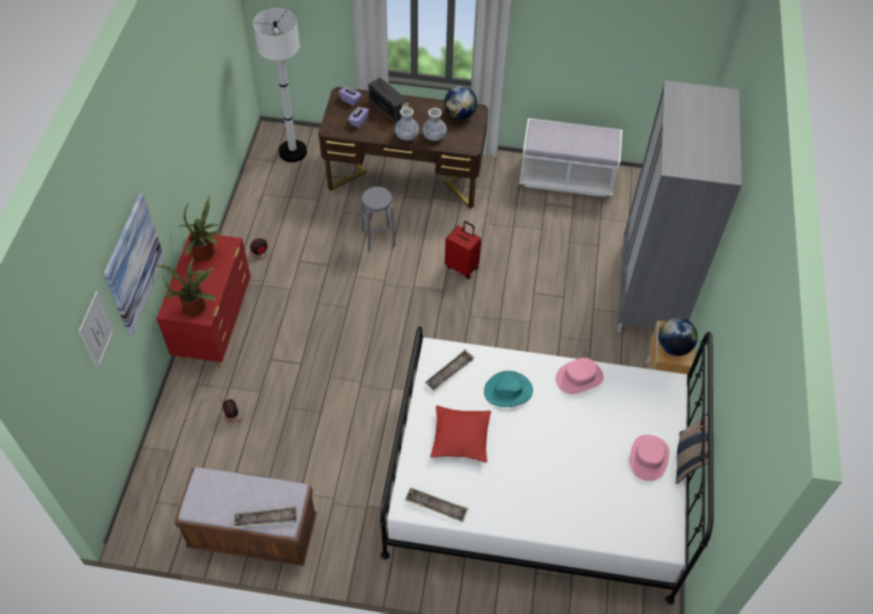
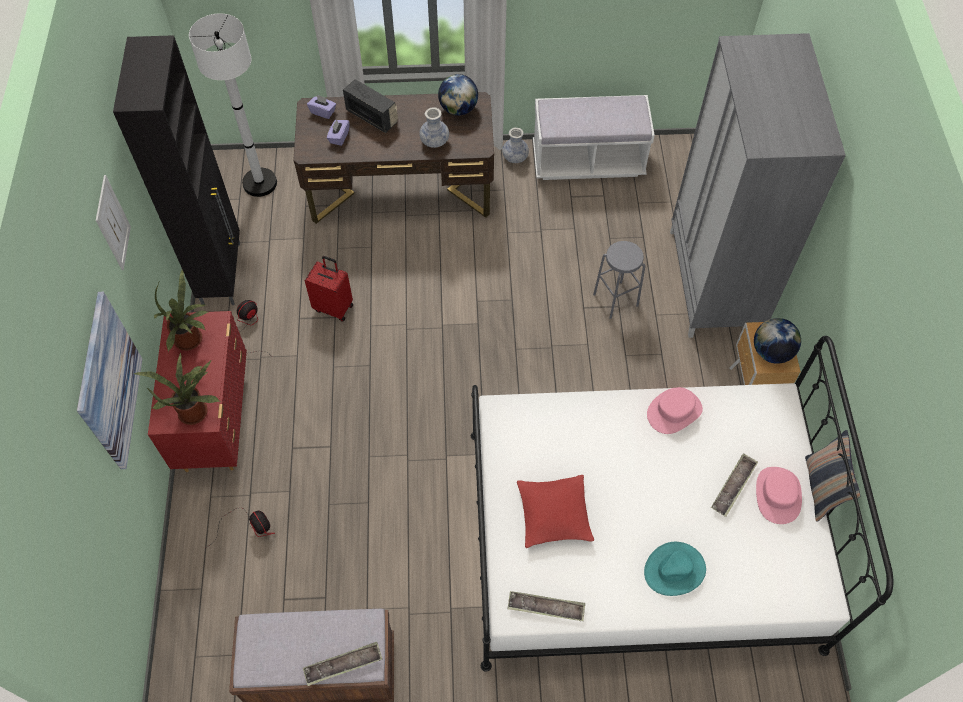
camera: 10 degrees left, 5 degrees up
picture [79,291,115,370] -> picture moved to [96,175,131,270]
grey stool [362,187,396,252] -> grey stool moved to [593,241,645,319]
vase [395,107,419,141] -> vase moved to [502,127,529,163]
tray [425,350,474,391] -> tray moved to [711,453,758,517]
red suitcase [445,221,481,279] -> red suitcase moved to [305,256,353,322]
turquoise hat [484,371,533,407] -> turquoise hat moved to [644,542,706,596]
none -> black cabinet [113,35,240,305]

